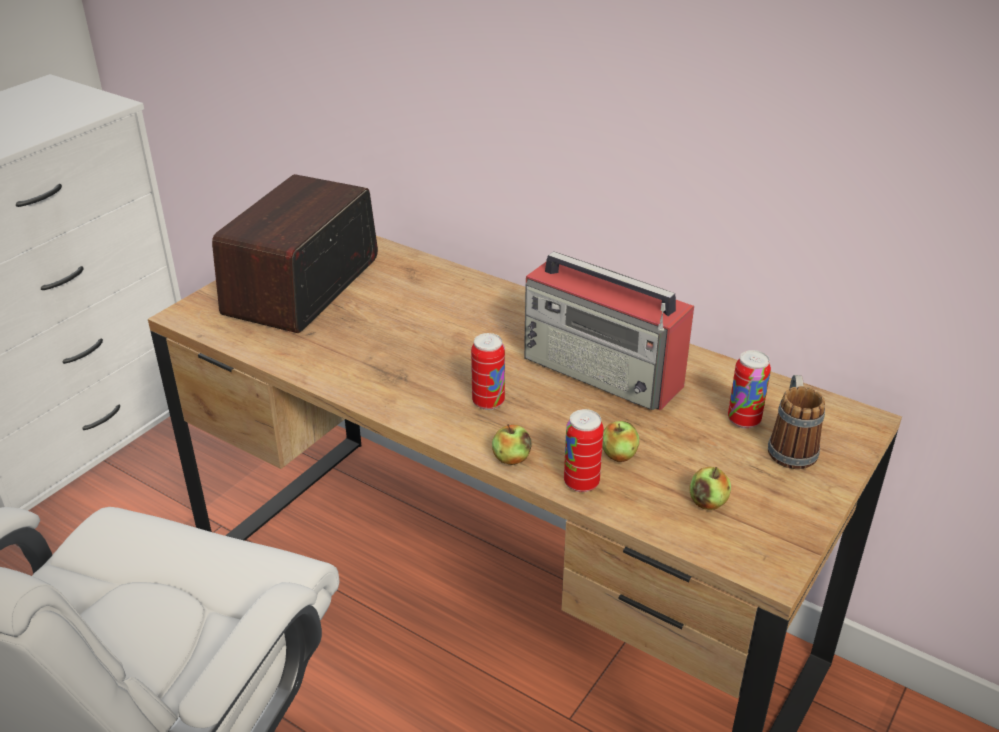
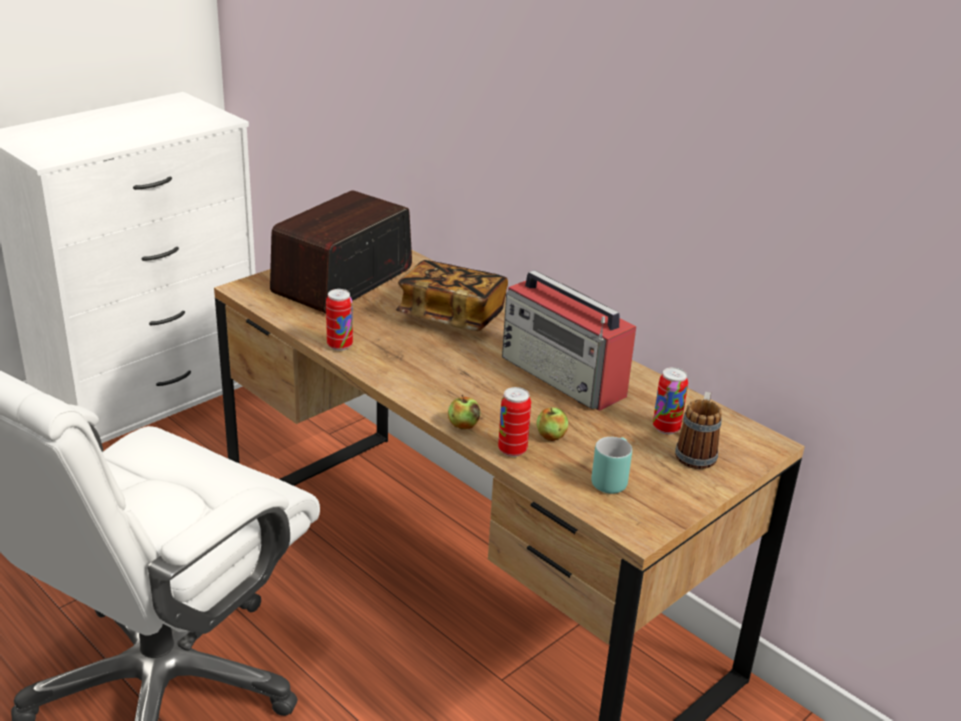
camera: 10 degrees right, 5 degrees down
can [471,333,505,410] -> can moved to [326,289,353,351]
apple [690,467,731,510] -> turquoise mug [591,437,632,494]
none -> book [396,260,508,331]

